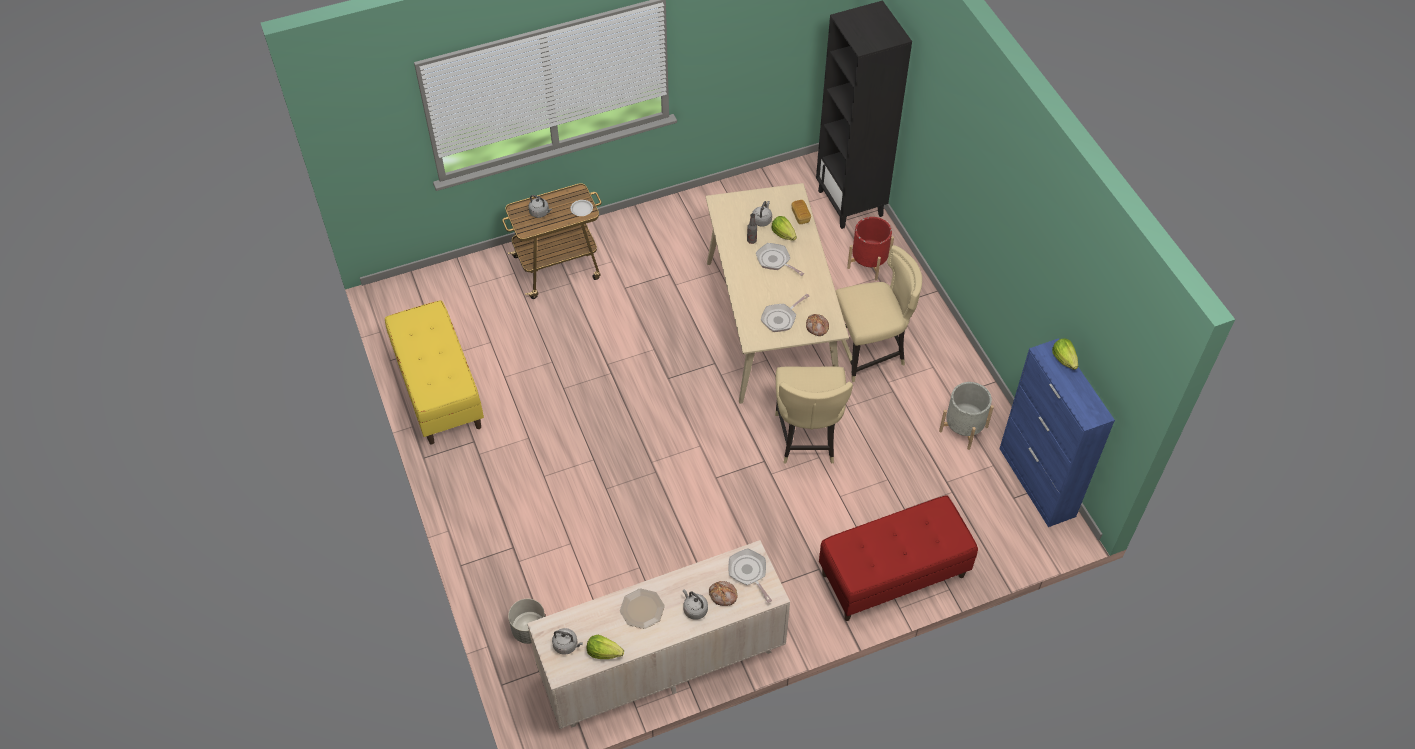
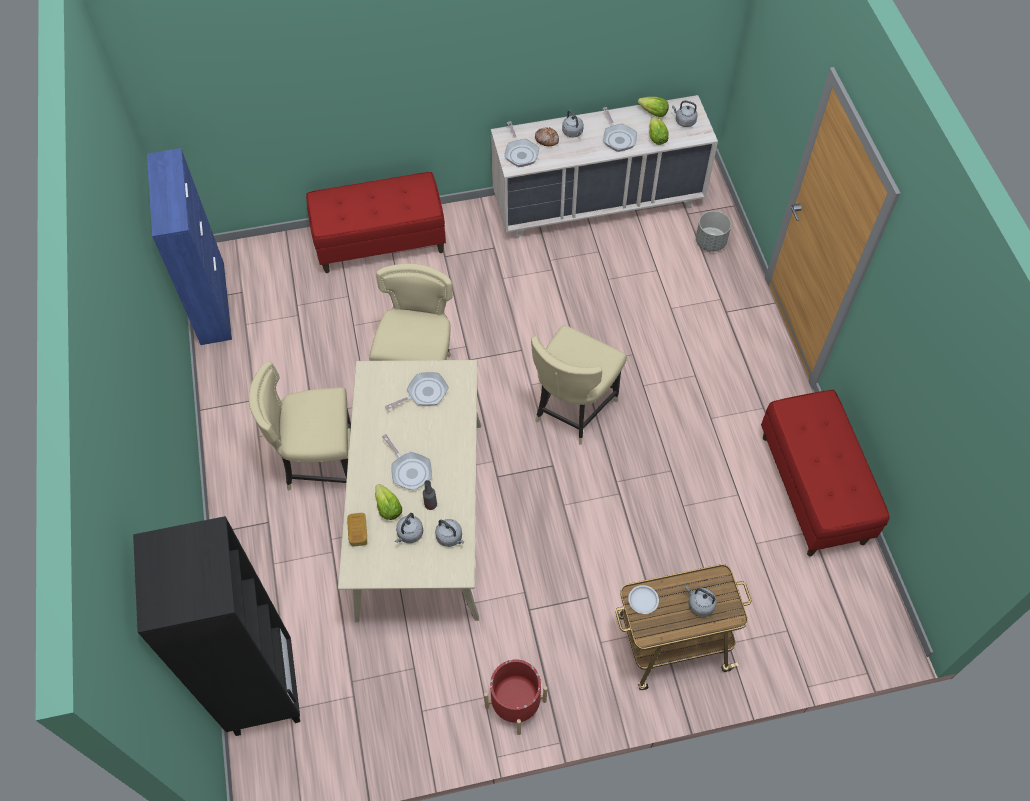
camera: 170 degrees left, 5 degrees up
yellow bench [385,300,484,444] -> red bench [761,390,890,557]
plate [620,588,665,629] -> frying pan [603,107,637,152]
bread [806,314,829,336] -> none
red planter [847,217,894,281] -> red planter moved to [484,659,547,735]
grey planter [939,382,994,450] -> none
lettuce [1052,338,1078,370] -> lettuce moved to [649,117,669,145]
none -> grey kettle [435,519,464,547]
none -> beige chair [531,325,627,445]

